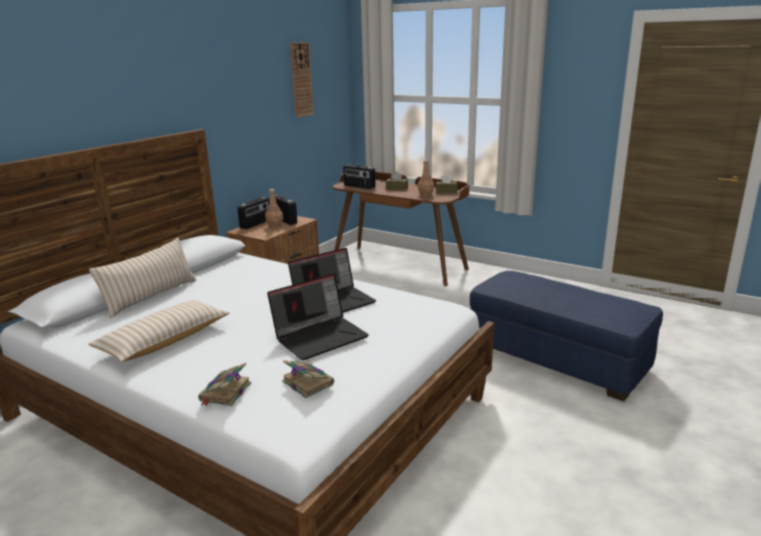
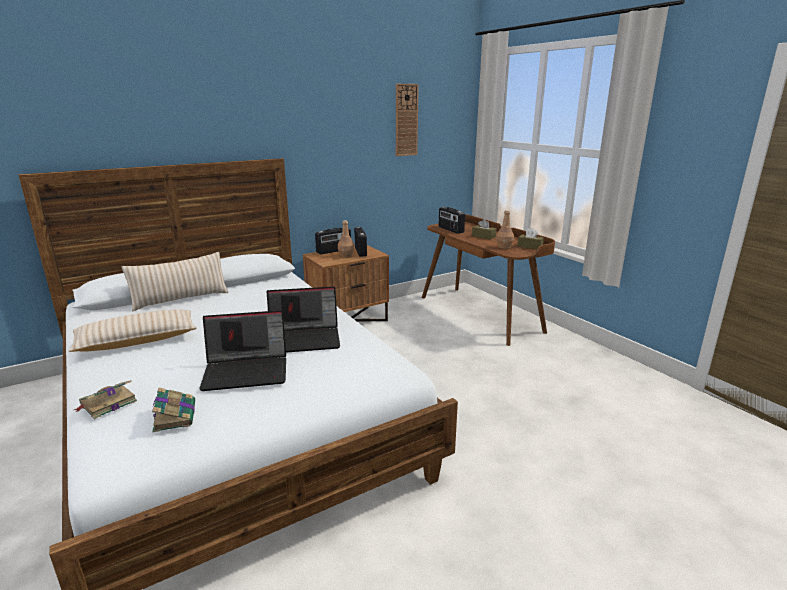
camera: 25 degrees right, 0 degrees up
blue ottoman [470,271,663,401] -> none

